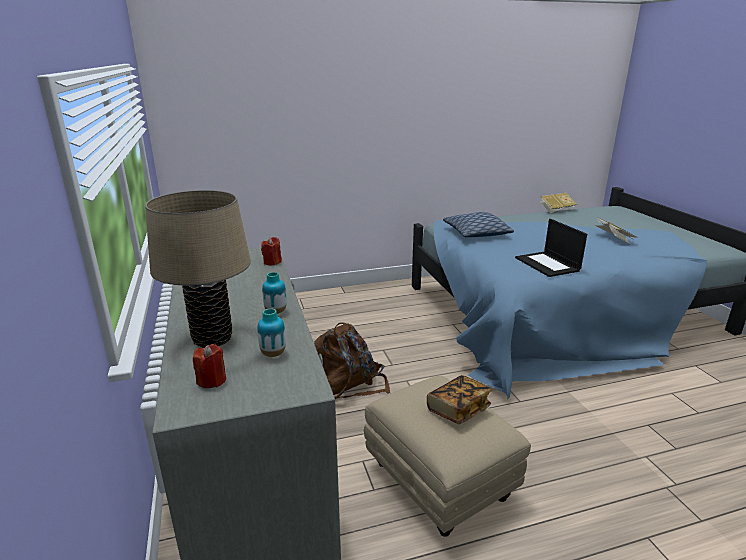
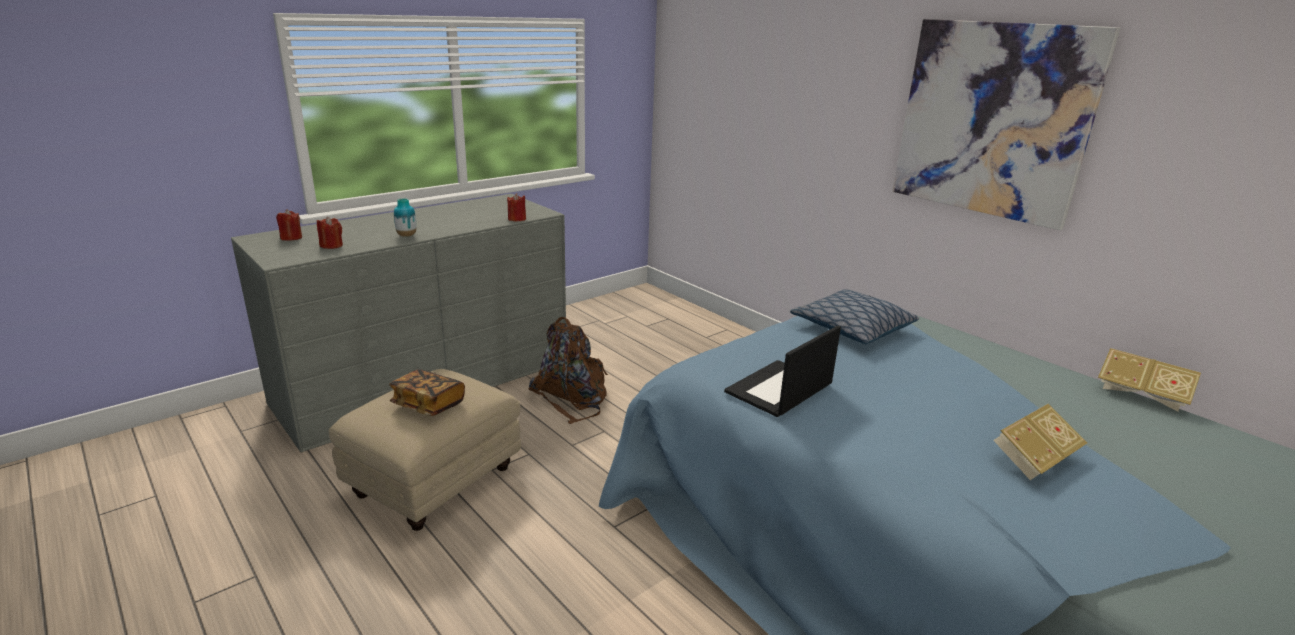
camera: 65 degrees right, 0 degrees up
beige table lamp [145,190,251,348] -> none
vase [257,308,286,357] -> red candle [317,217,343,249]
none -> picture [892,19,1120,230]

